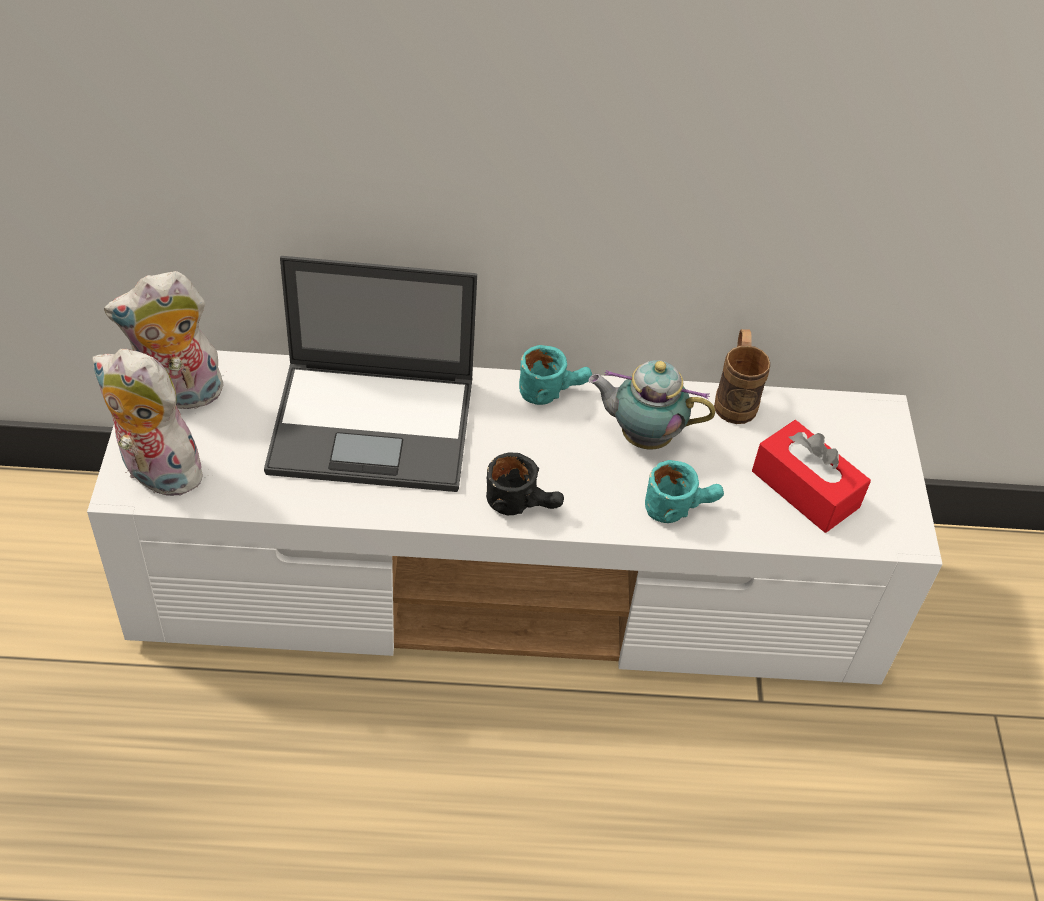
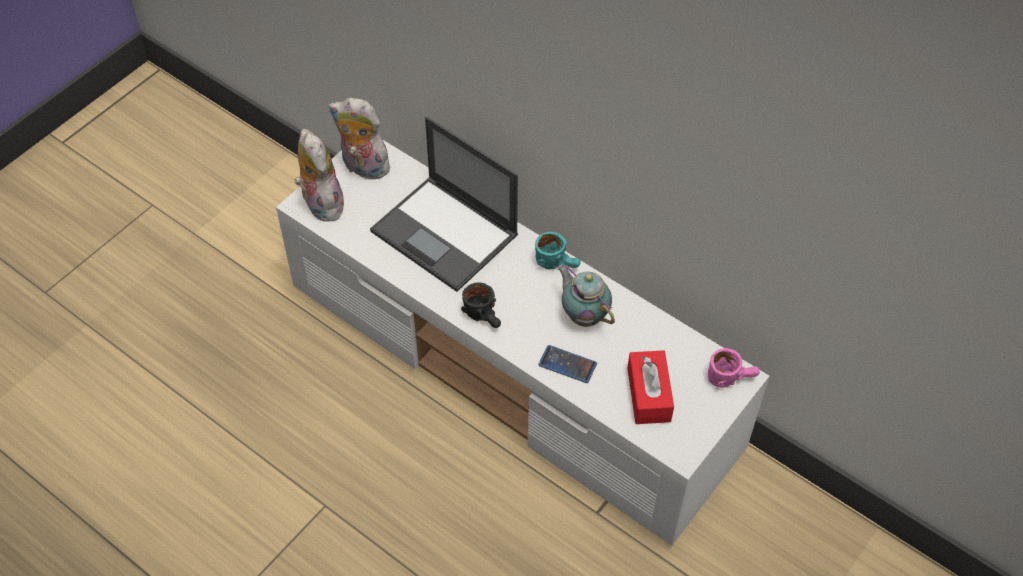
camera: 40 degrees right, 5 degrees up
turquoise mug [645,460,724,523] -> phone [538,345,597,383]
brown mug [714,329,770,424] -> none
none -> pink mug [708,348,760,388]

